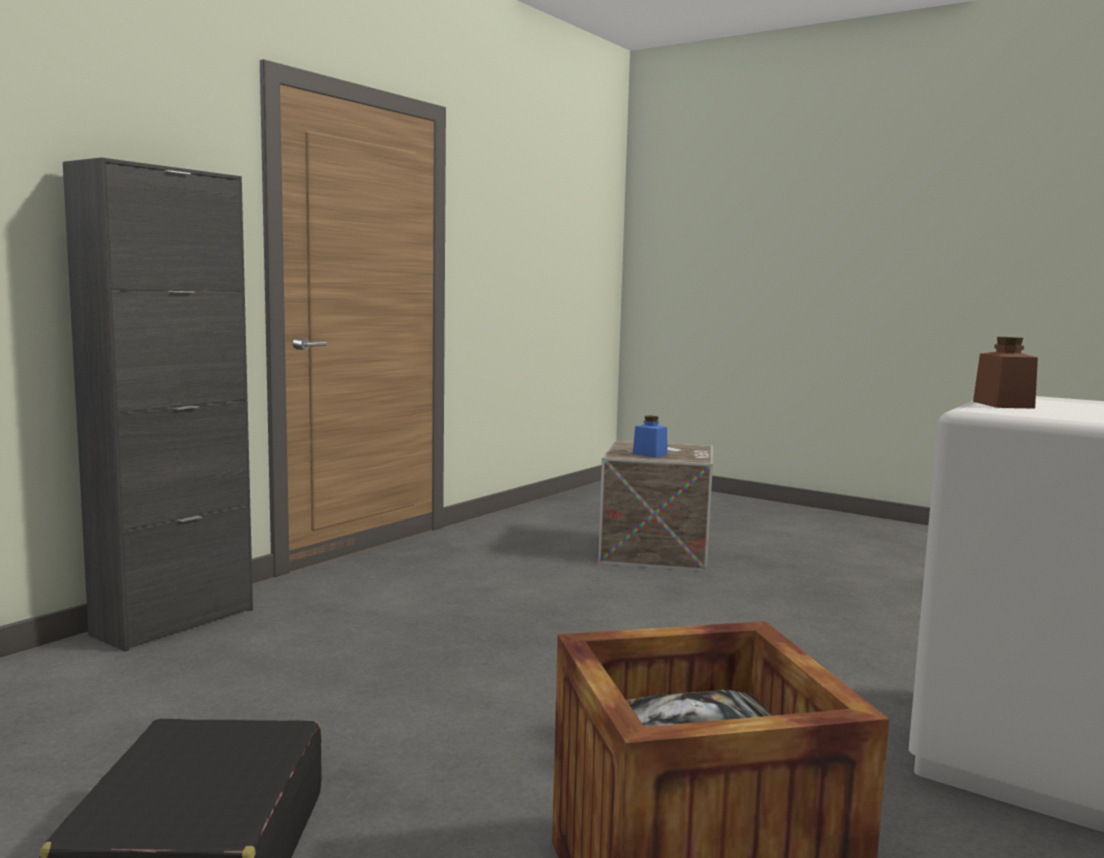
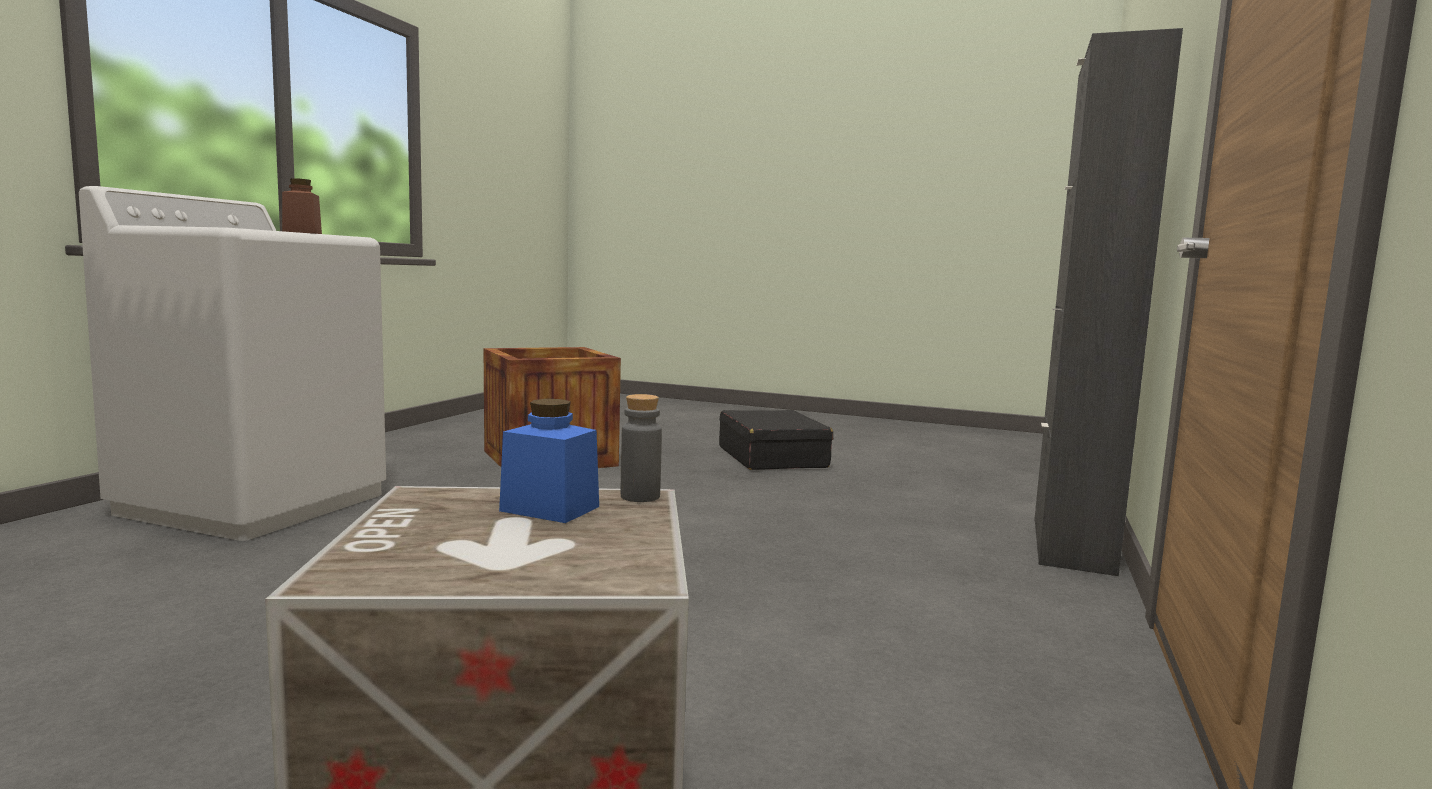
camera: 165 degrees right, 0 degrees up
none -> grey bottle [621,394,662,502]

